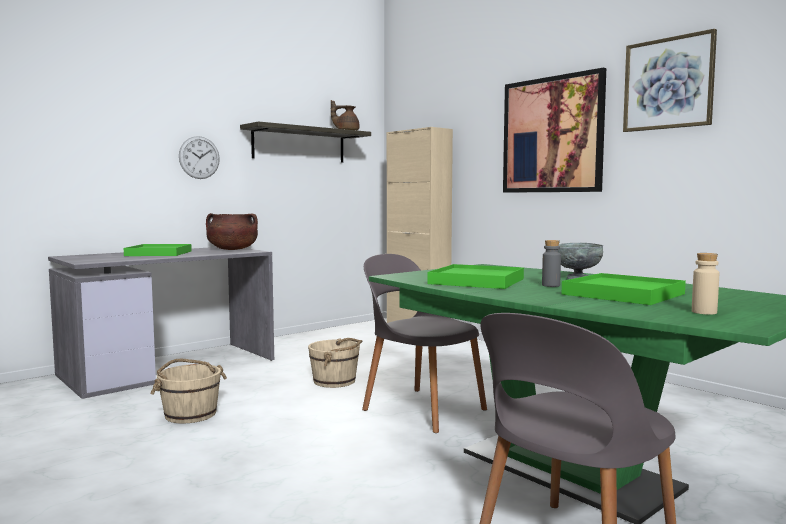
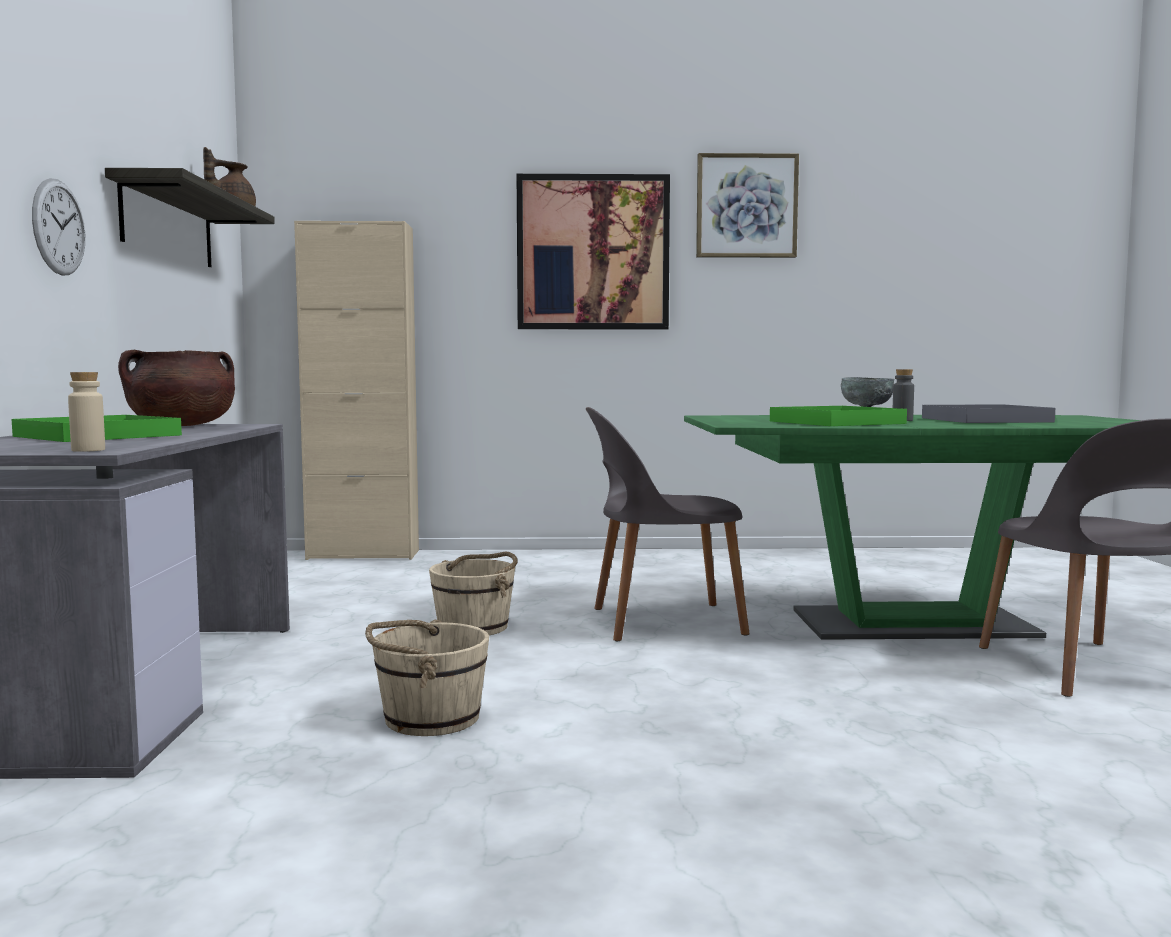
camera: 50 degrees left, 0 degrees up
green tray [562,273,686,305] -> grey tray [922,404,1055,423]
beige bottle [692,253,719,315] -> beige bottle moved to [68,372,105,452]

